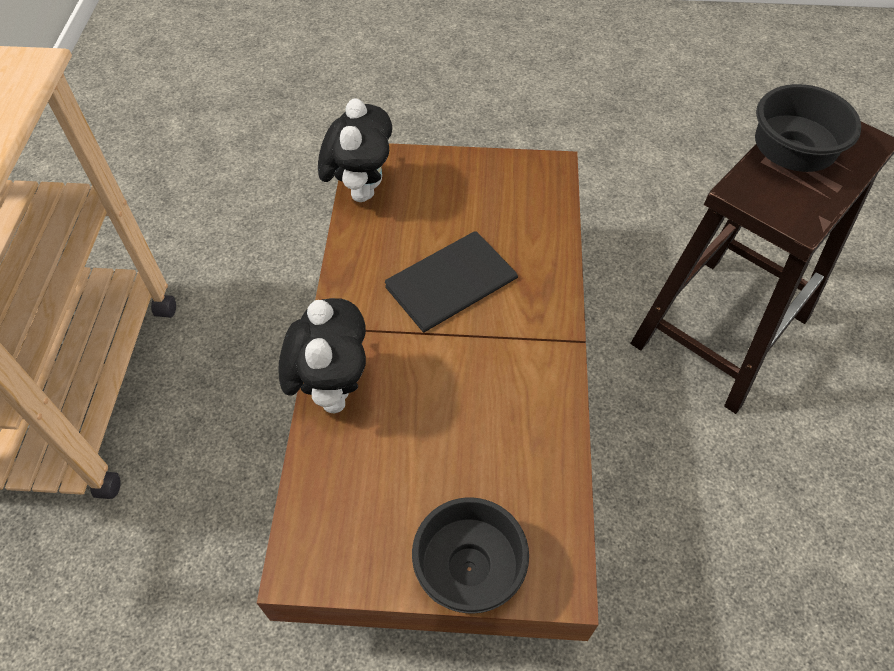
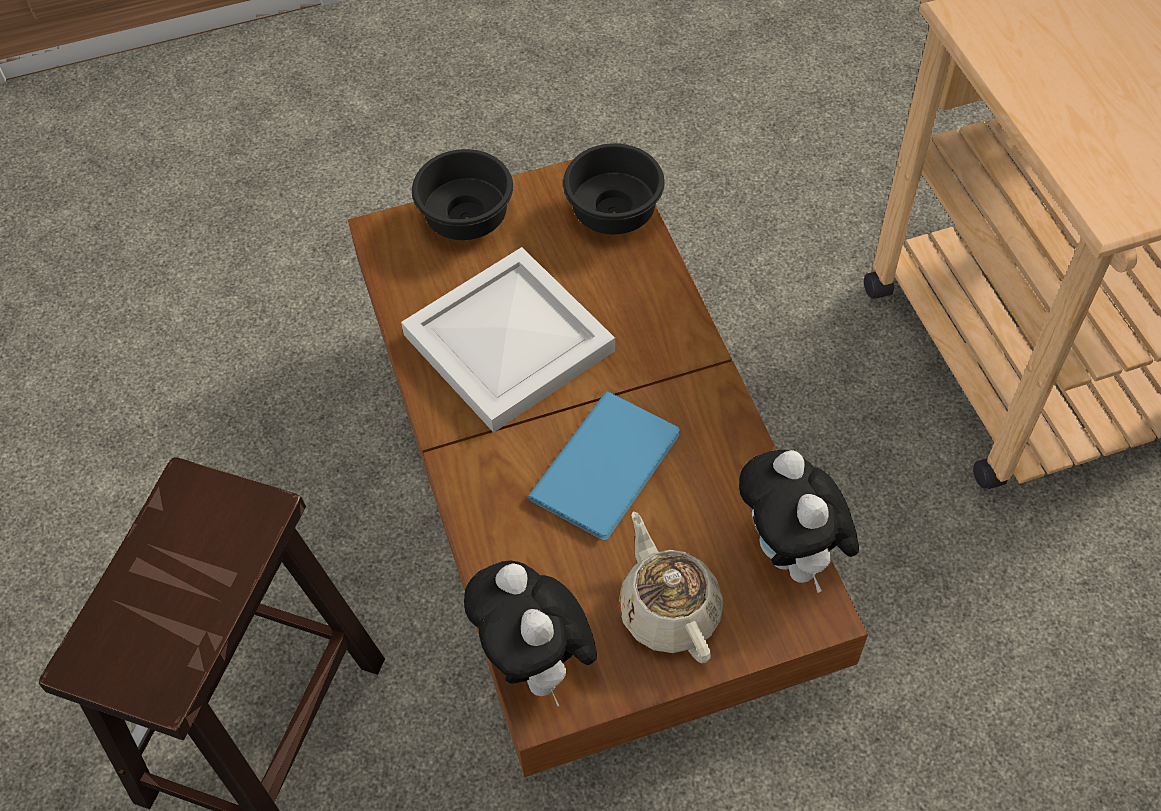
camera: 160 degrees right, 0 degrees up
plush toy [278,298,366,413] -> plush toy moved to [464,561,597,706]
black book [385,231,518,332] -> blue book [528,392,680,541]
black bowl [755,84,861,172] -> black bowl moved to [563,143,665,234]
none -> white tray [401,247,615,433]
none -> beige teapot [618,512,723,663]

